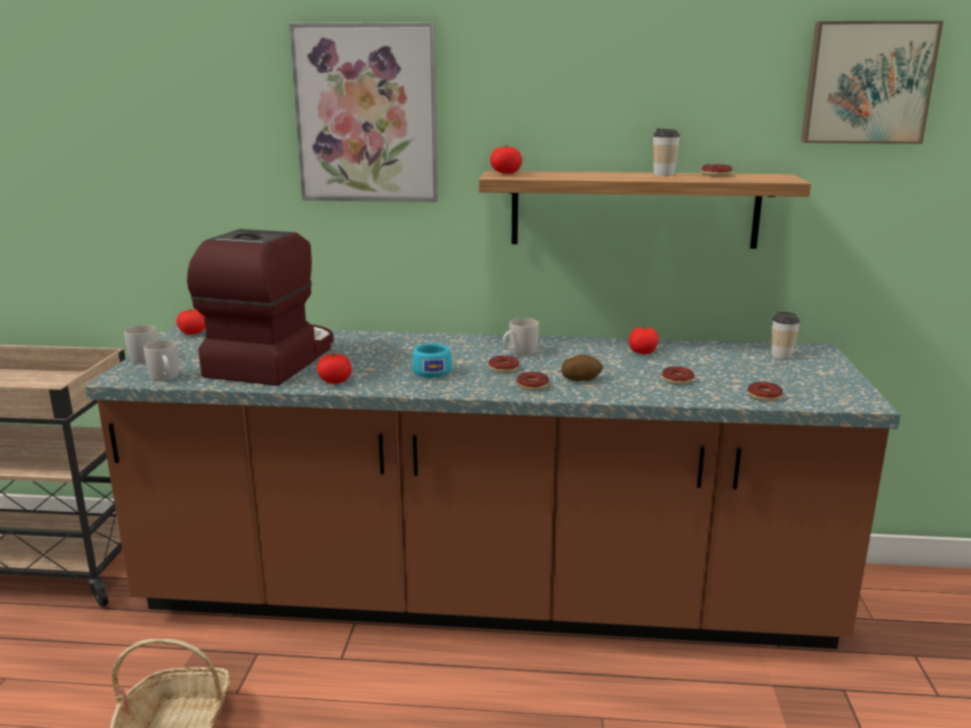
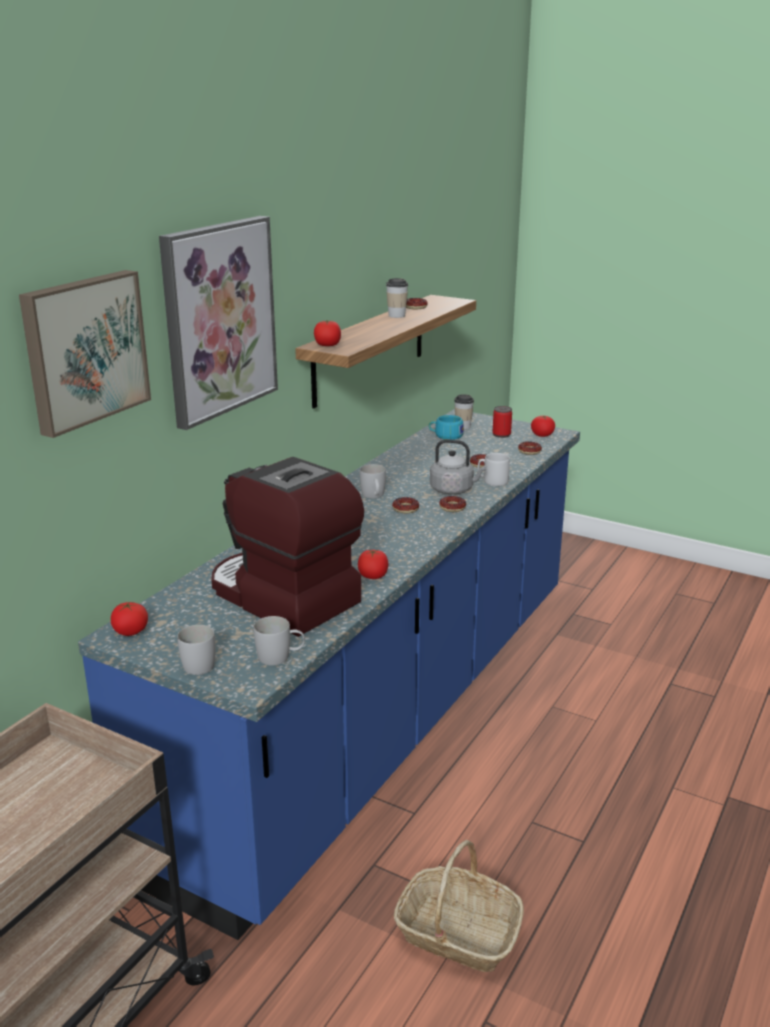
camera: 65 degrees left, 5 degrees up
brown counter [85,326,900,649] -> blue counter [78,409,580,940]
turquoise cup [412,343,452,378] -> turquoise cup moved to [429,415,464,440]
potato [561,354,603,381] -> grey kettle [430,439,486,495]
tomato [629,327,659,354] -> tomato moved to [531,416,555,437]
picture [801,21,943,144] -> picture moved to [19,270,151,438]
none -> grey mug [478,453,510,486]
none -> can [493,406,512,438]

